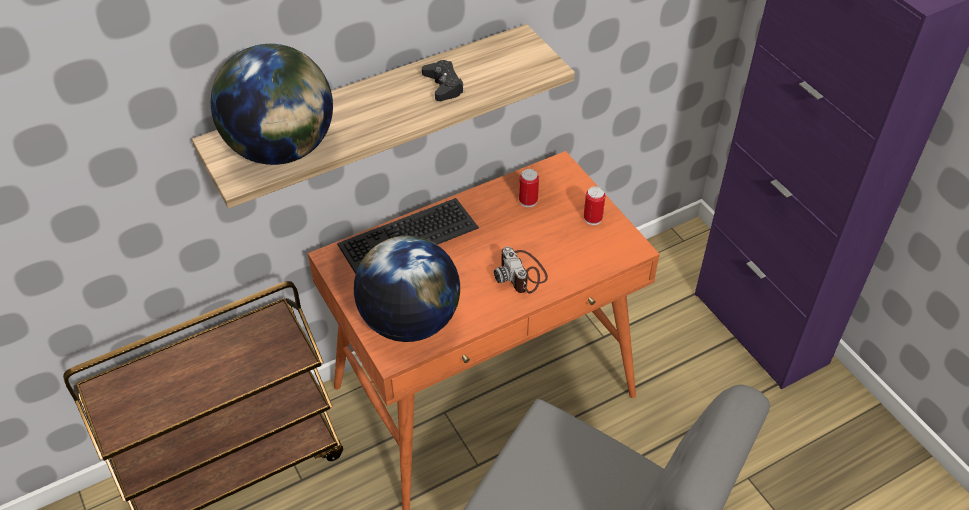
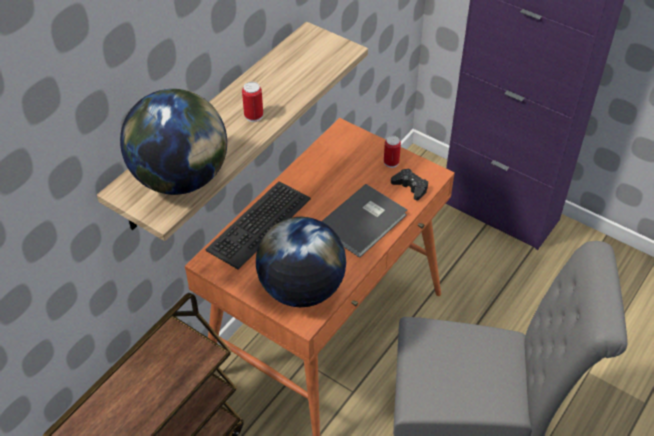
camera: 25 degrees left, 0 degrees up
black game controller [422,60,464,101] -> black game controller moved to [391,168,428,200]
camera [494,246,548,294] -> grey book [322,184,407,258]
can [519,169,539,207] -> can moved to [242,82,263,122]

